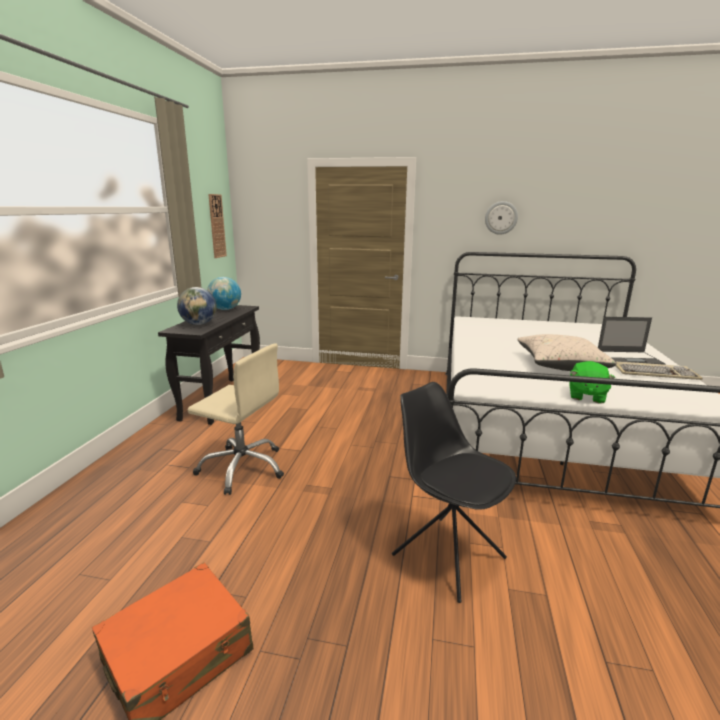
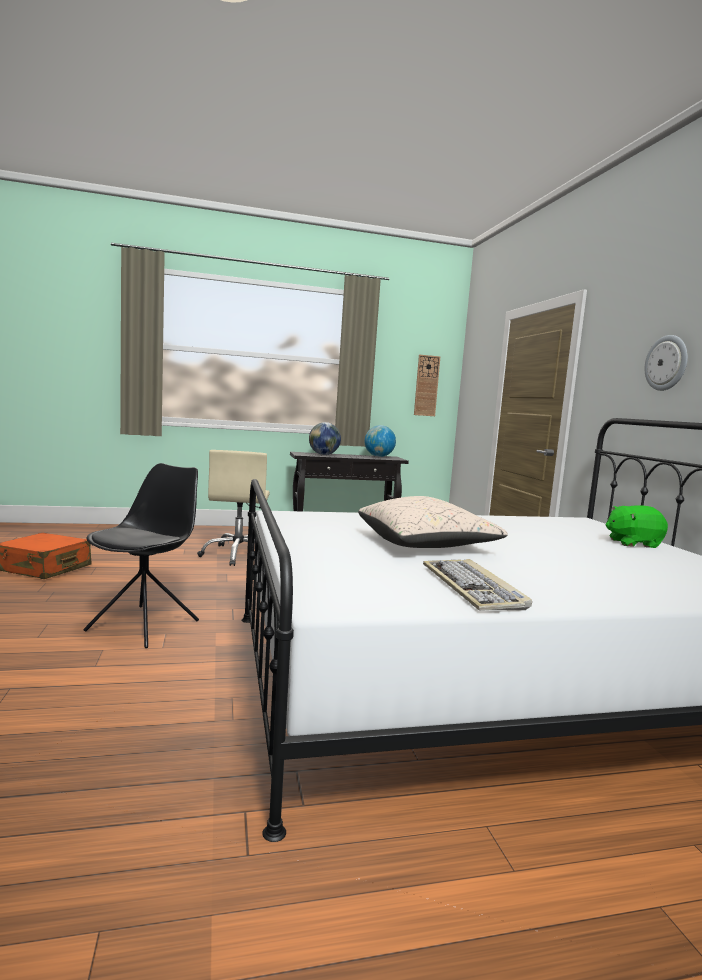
camera: 65 degrees right, 10 degrees down
green plush toy [569,361,615,404] -> green plush toy moved to [605,505,668,548]
laptop [598,317,665,365] -> none

